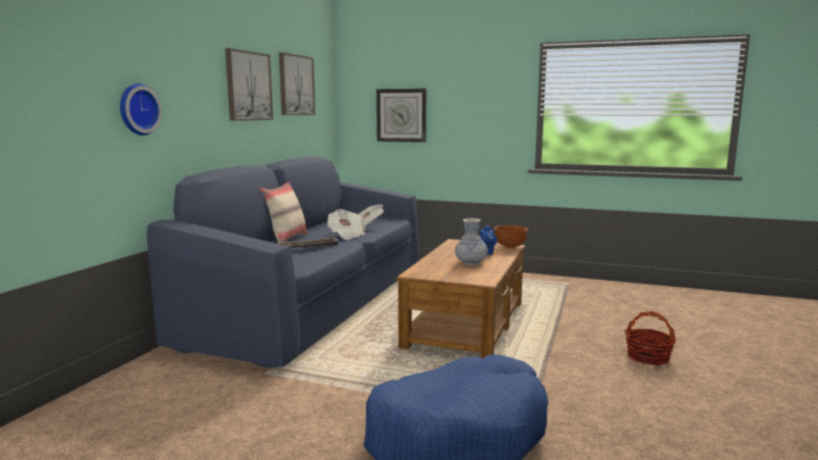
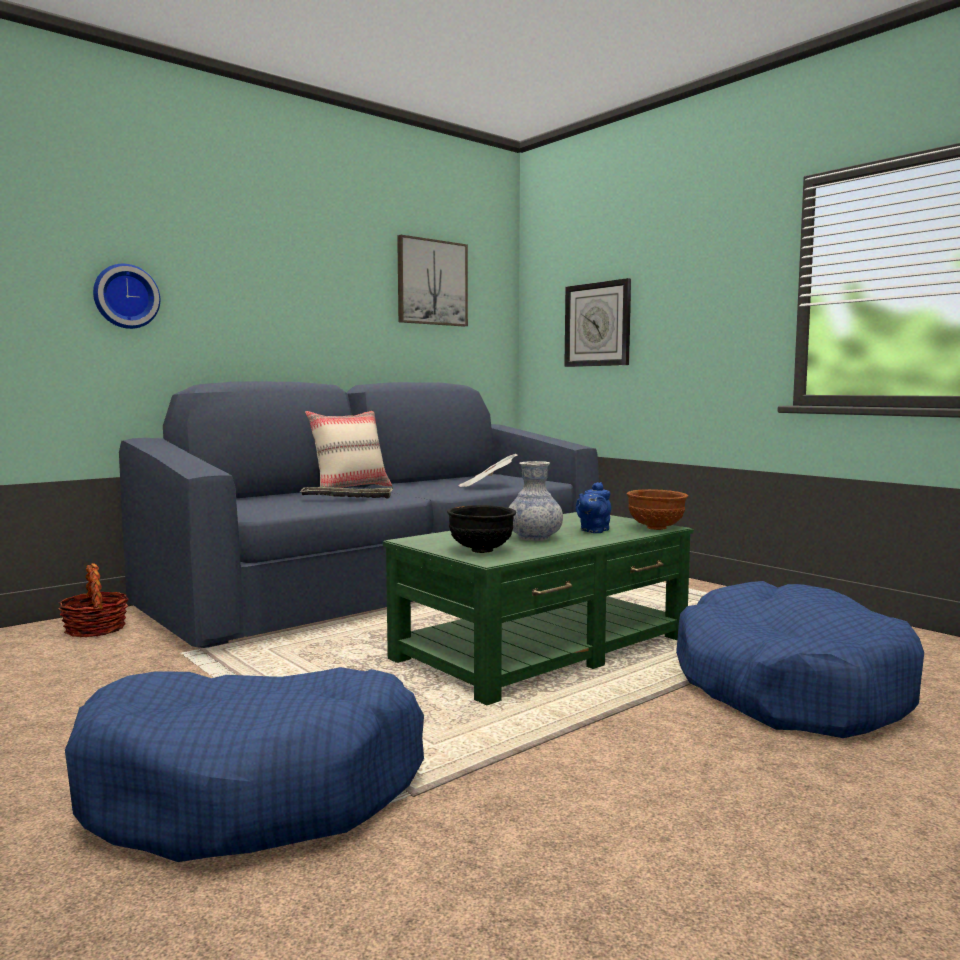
camera: 30 degrees right, 5 degrees down
picture [225,48,273,121] -> none
newspaper [327,209,365,240] -> none
brown coffee table [396,239,525,358] -> green coffee table [383,512,694,706]
basket [625,311,676,365] -> basket moved to [59,563,128,637]
none -> black bowl [447,505,516,553]
none -> blue dog bed [676,581,924,738]

